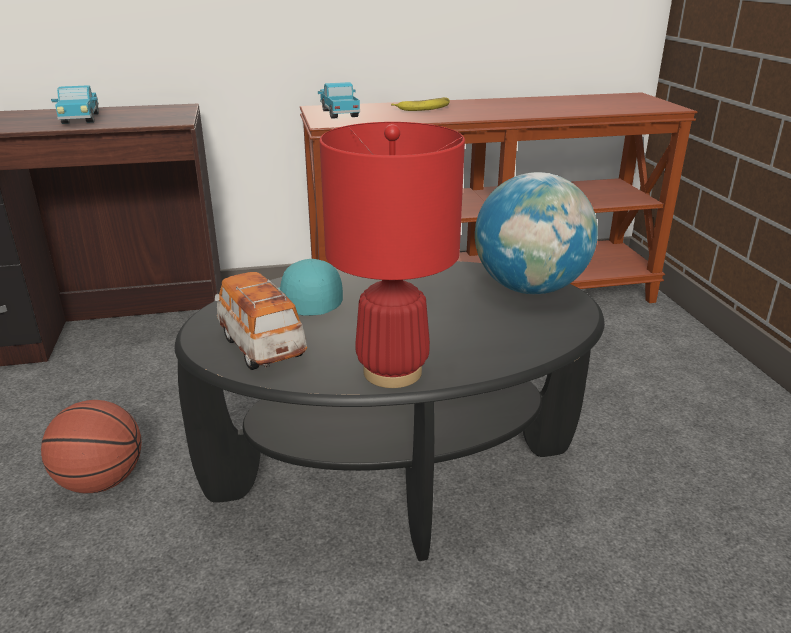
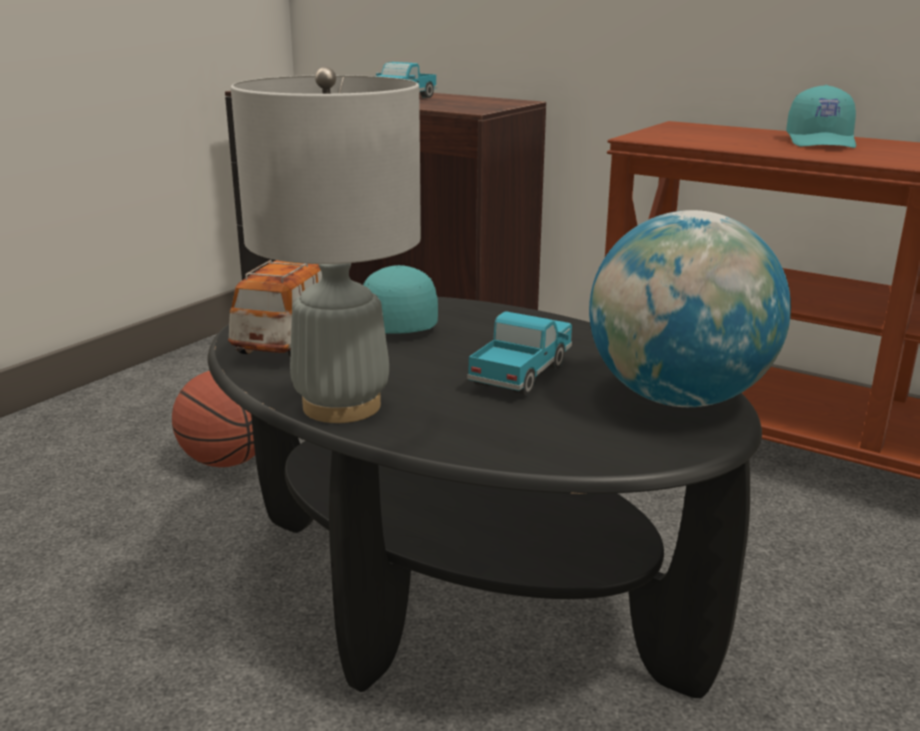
camera: 45 degrees right, 5 degrees down
toy truck [318,82,360,119] -> toy truck moved to [467,311,572,396]
red table lamp [320,122,465,388] -> grey table lamp [231,67,421,423]
banana [391,97,450,111] -> turquoise cap [786,85,856,148]

